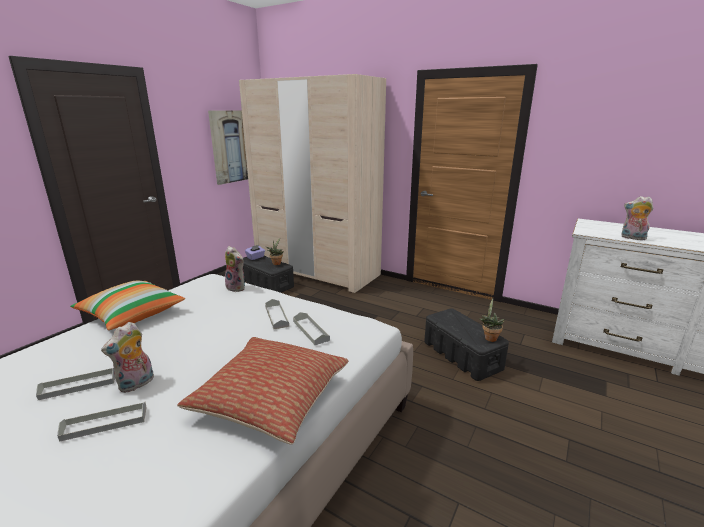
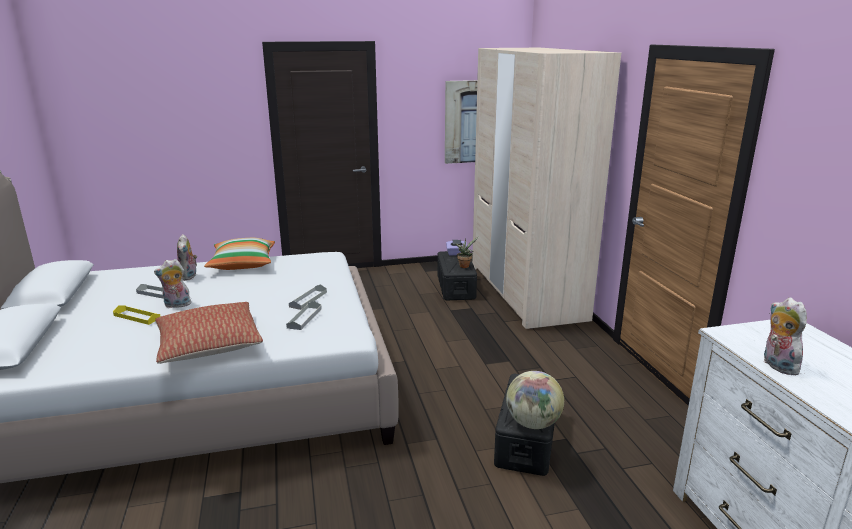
camera: 45 degrees right, 0 degrees up
grey tray [57,402,147,442] -> yellow tray [113,305,161,325]
plush toy [225,246,245,292] -> plush toy moved to [177,234,197,281]
potted plant [479,298,505,342] -> globe [506,371,564,429]

